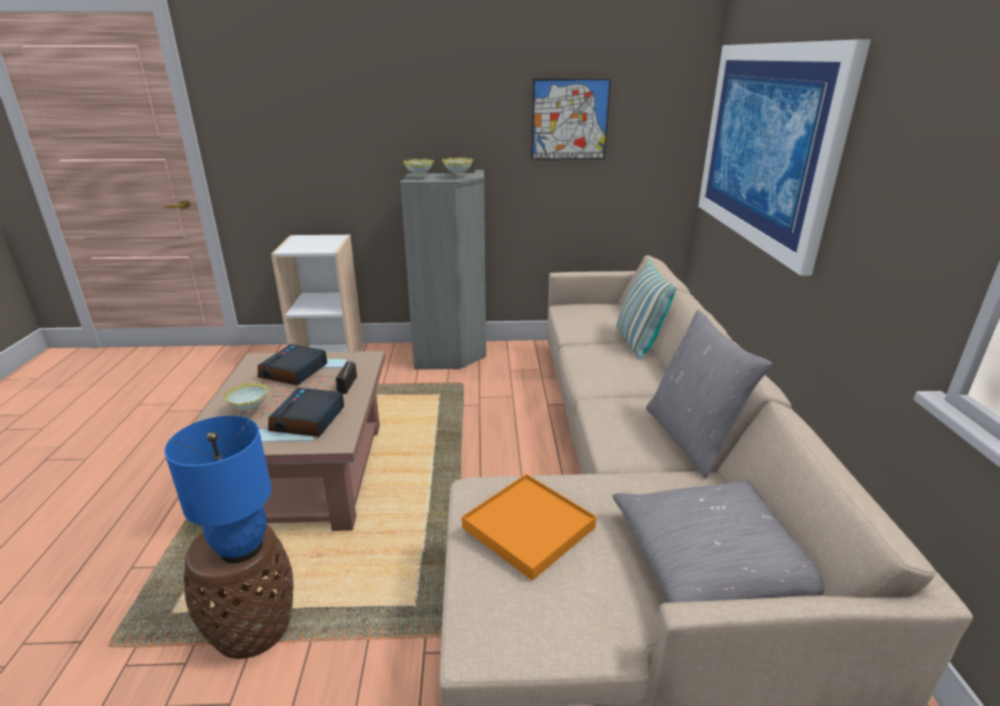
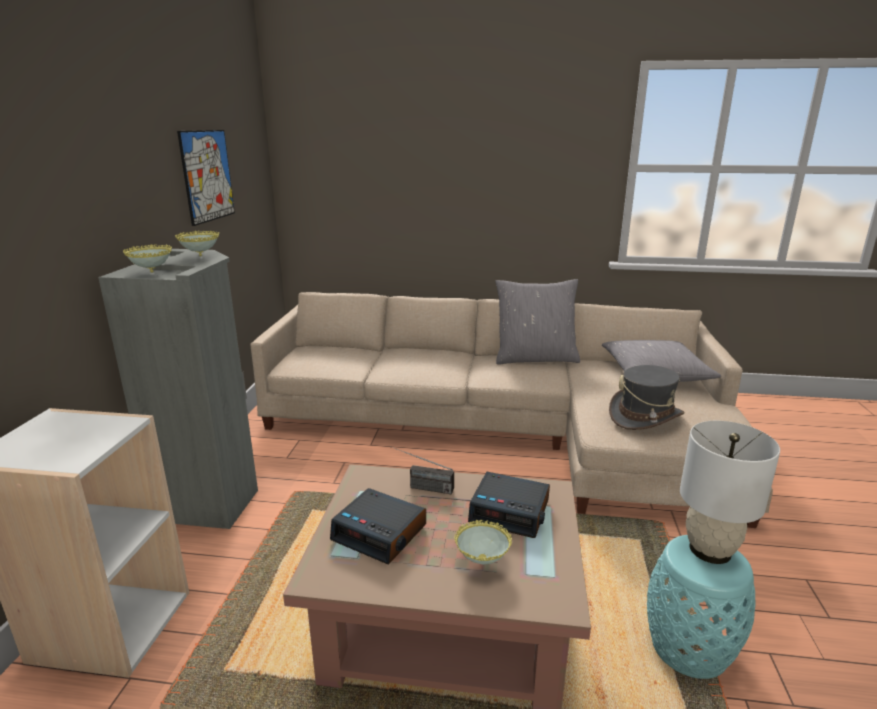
camera: 80 degrees left, 5 degrees down
blue table lamp [164,416,272,563] -> white table lamp [680,421,780,564]
brown stool [184,523,294,659] -> turquoise stool [647,535,755,679]
orange tray [462,474,597,581] -> grey hat [609,365,685,430]
pillow [617,260,677,360] -> none
picture [698,40,871,276] -> none

